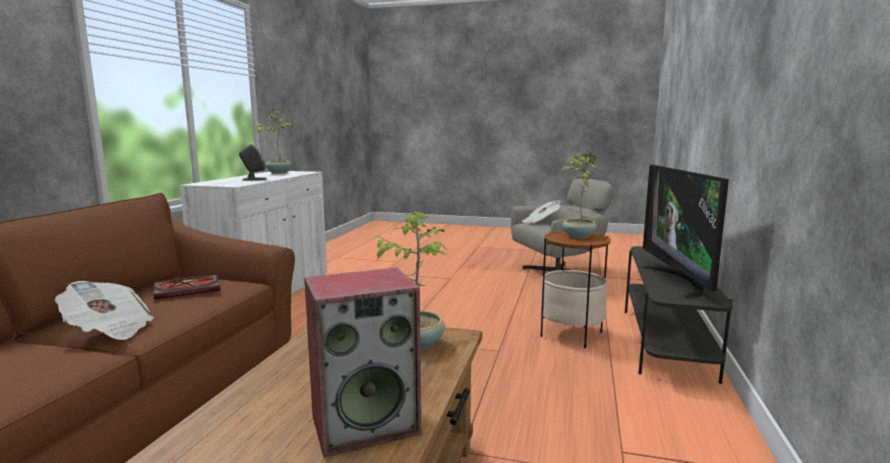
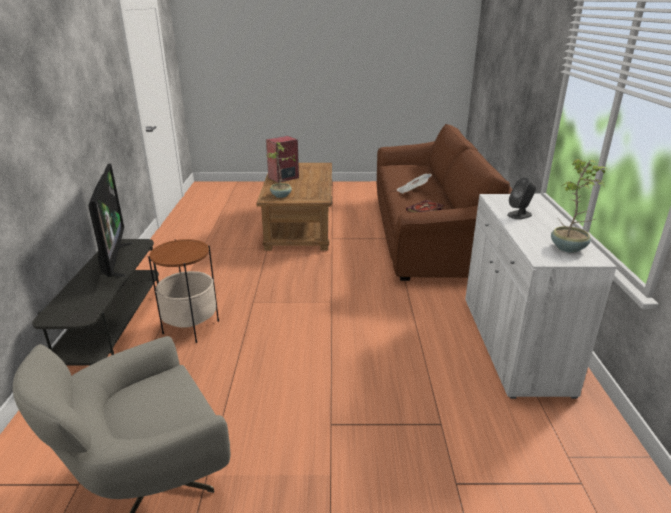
camera: 165 degrees right, 15 degrees up
newspaper [522,200,560,223] -> none
potted plant [562,154,597,238] -> none

